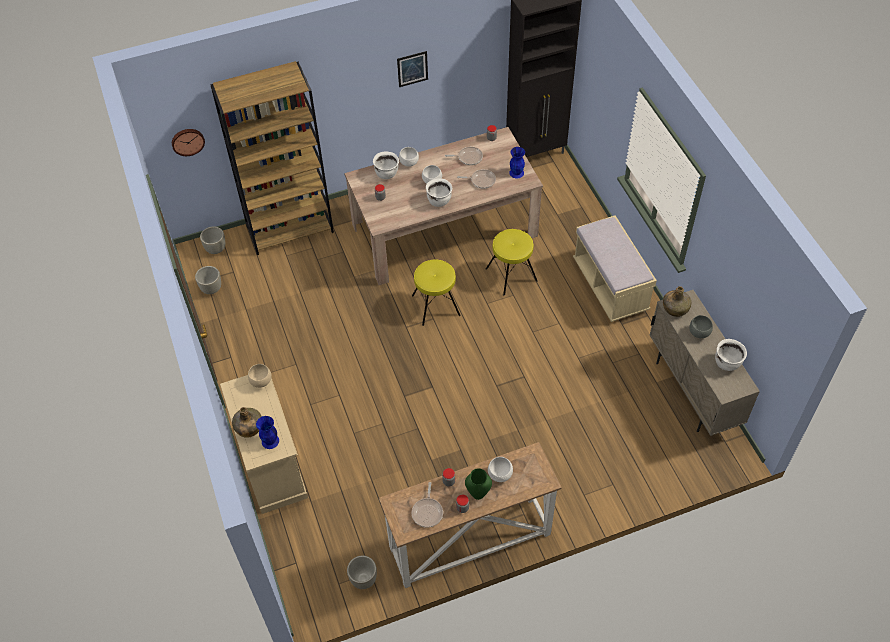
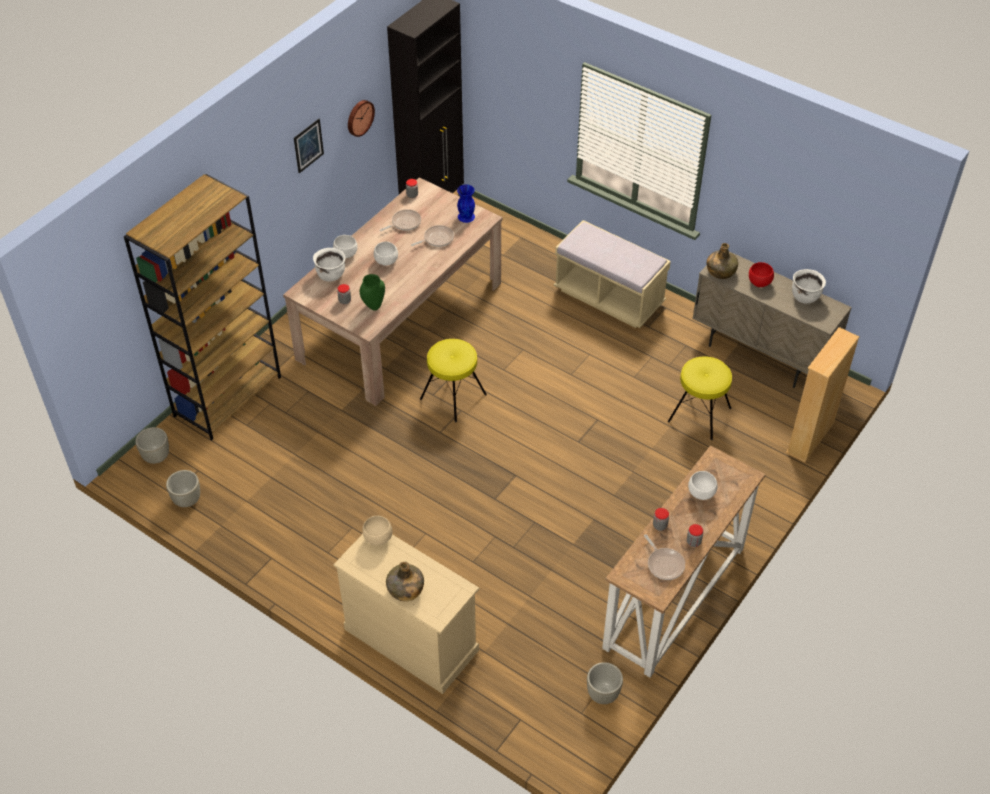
camera: 35 degrees left, 5 degrees down
wall clock [172,129,205,156] -> wall clock moved to [348,100,375,137]
blue vase [256,416,279,449] -> none
white cooking pot [426,178,452,207] -> none
green vase [465,468,492,500] -> green vase moved to [360,274,385,311]
yellow stool [486,229,538,296] -> yellow stool moved to [668,356,732,440]
grey bowl [689,315,713,338] -> red bowl [749,262,774,287]
none -> beige bookcase [786,327,859,463]

